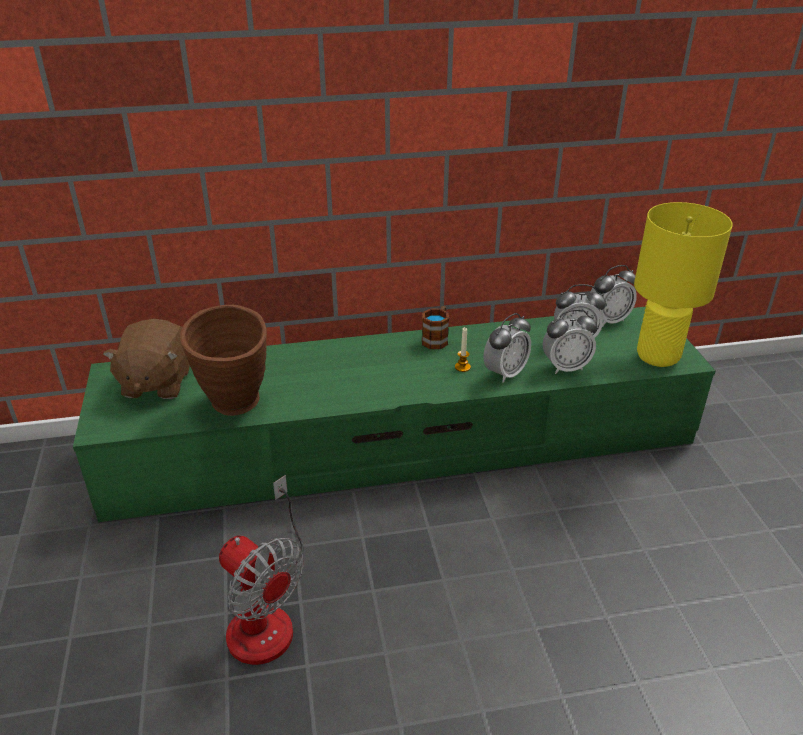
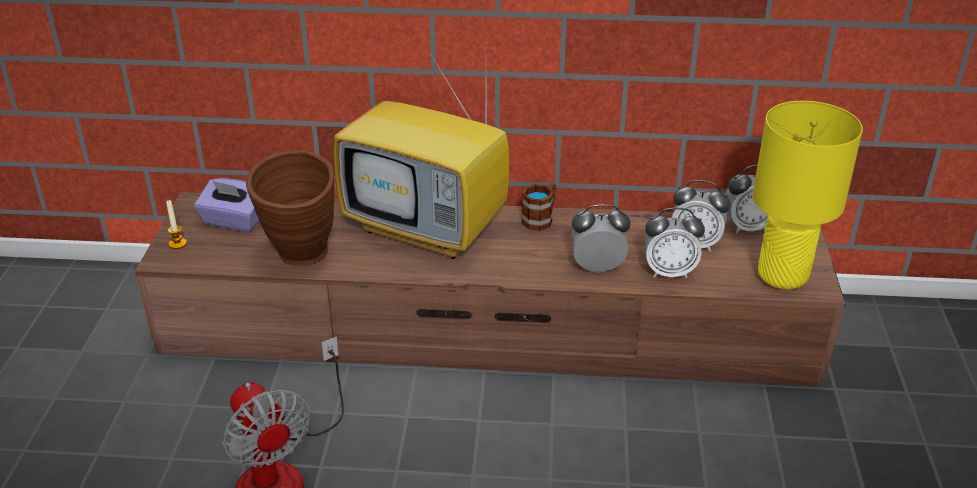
camera: 15 degrees right, 0 degrees up
green tv stand [73,307,715,522] -> brown tv stand [135,192,846,386]
brown plush toy [103,319,190,399] -> purple tissue box [195,178,259,232]
candle [455,327,471,372] -> candle moved to [166,200,187,249]
alarm clock [483,313,531,383] -> alarm clock turned 150 degrees counterclockwise [572,204,630,273]
none -> television [333,50,510,259]

